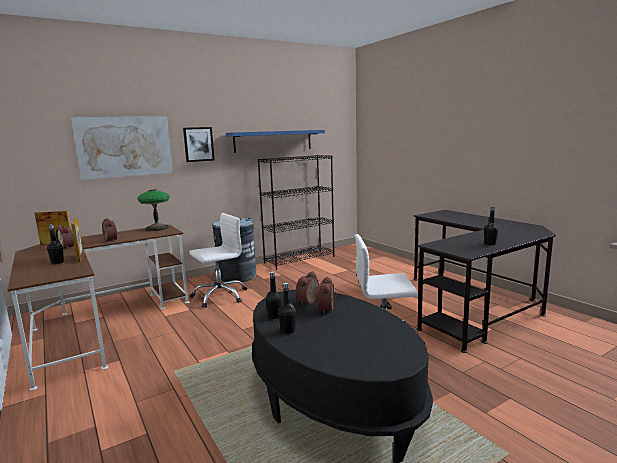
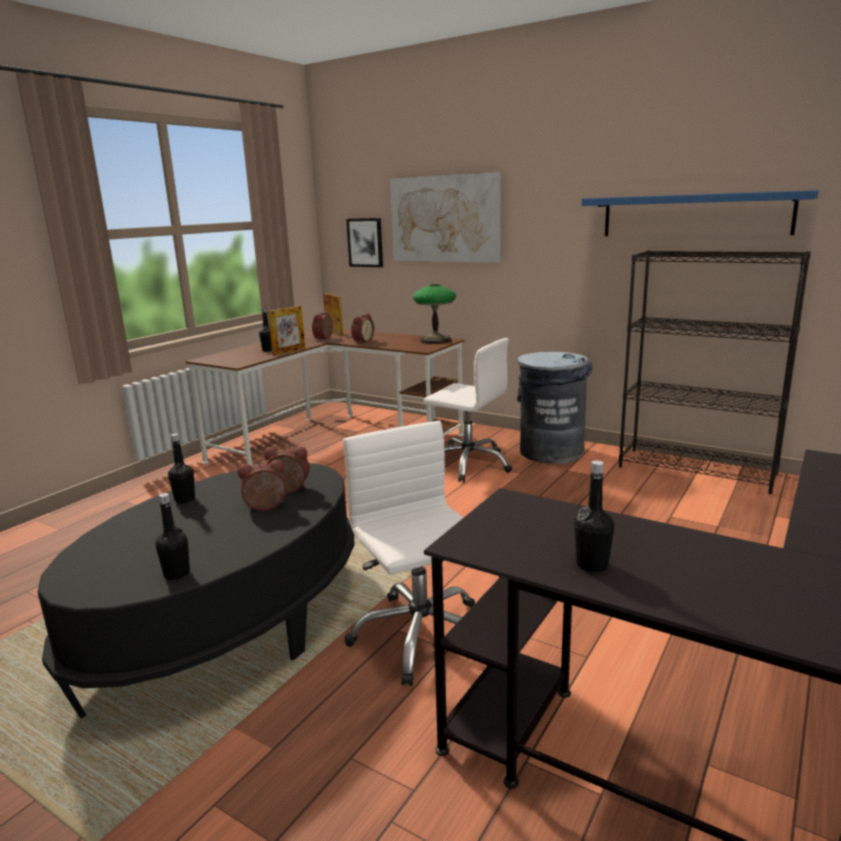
camera: 65 degrees right, 5 degrees up
picture [183,127,214,162] -> picture moved to [346,218,383,267]
black bottle [266,271,282,319] -> black bottle moved to [156,493,190,580]

